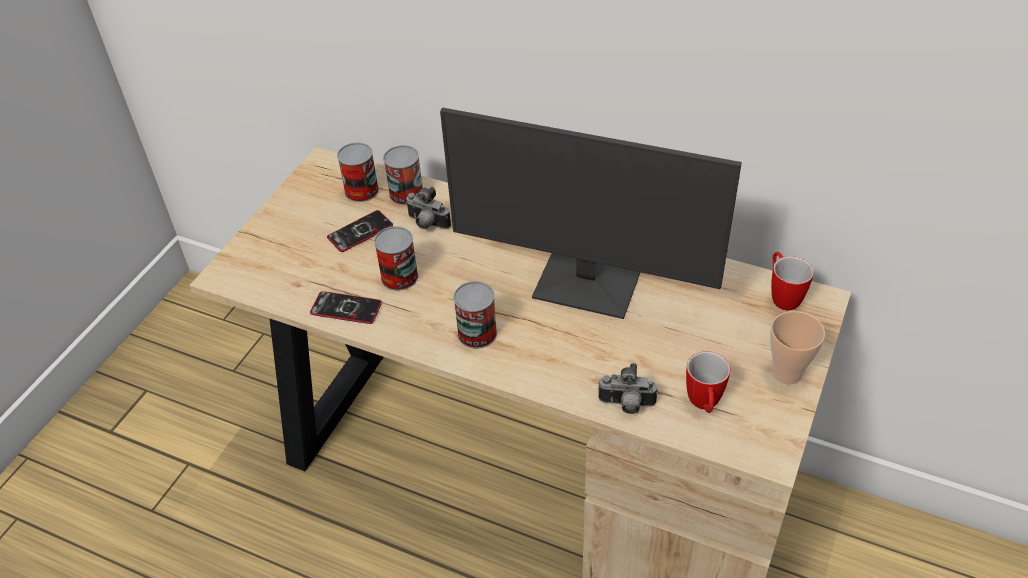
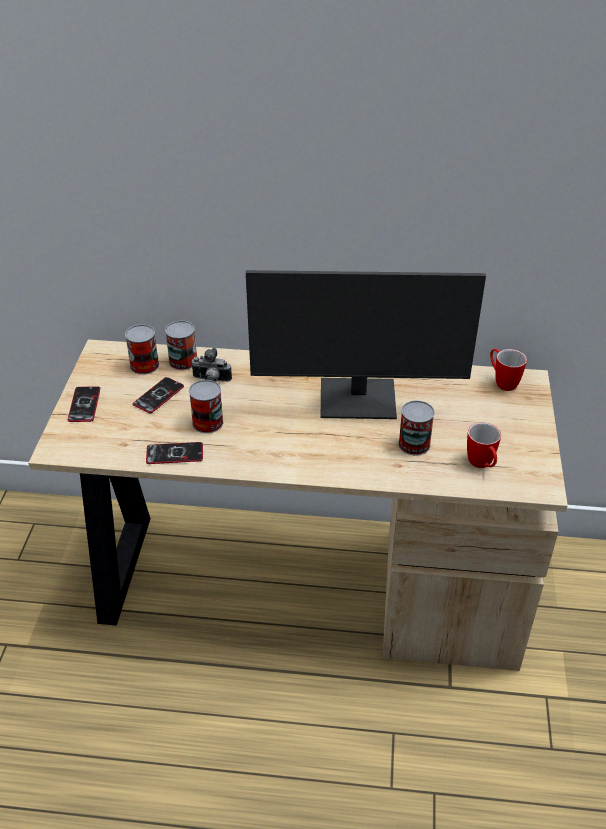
camera: 20 degrees left, 5 degrees down
can [453,281,497,349] -> can moved to [398,400,435,456]
camera [598,363,658,414] -> none
cup [770,311,825,385] -> none
none -> phone [68,386,100,422]

